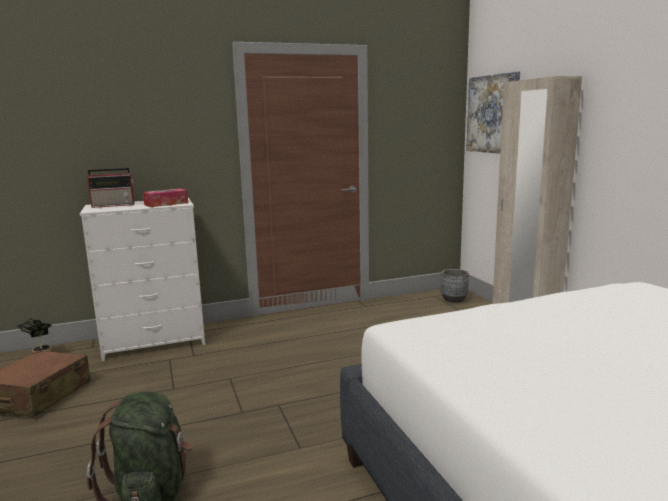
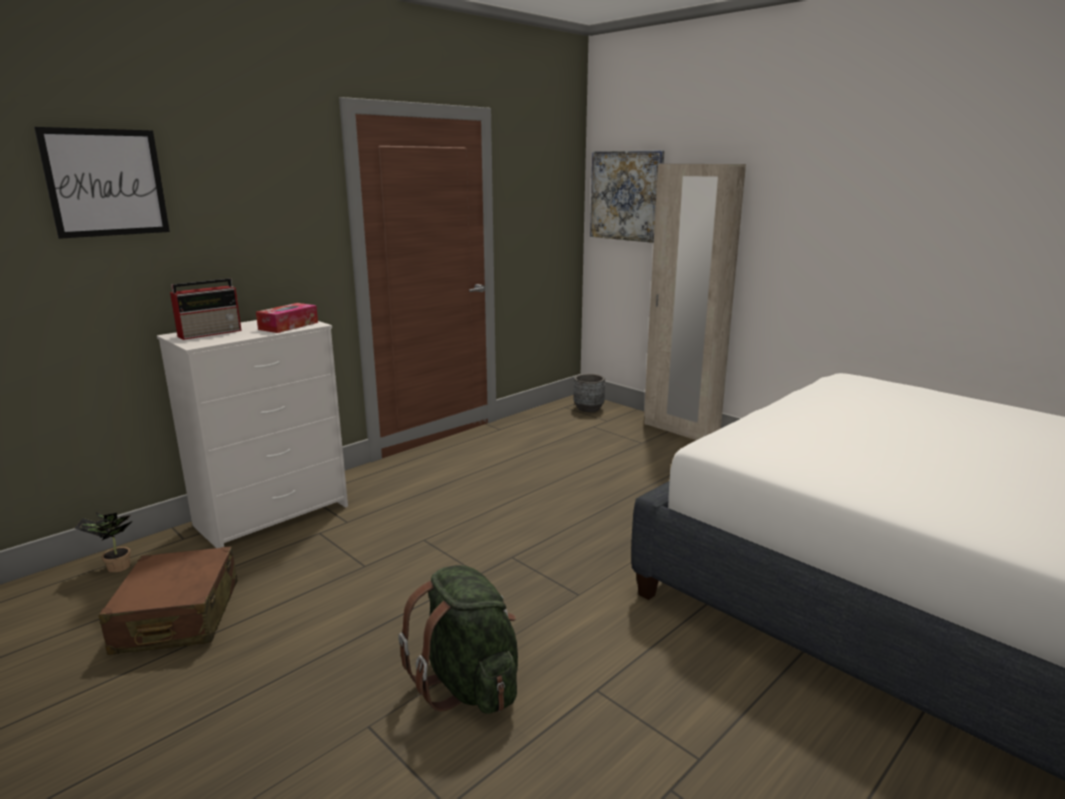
camera: 25 degrees left, 5 degrees up
none -> picture [34,127,170,239]

